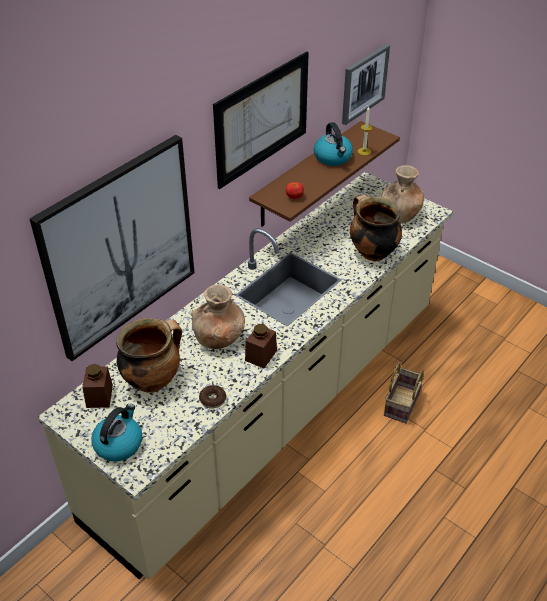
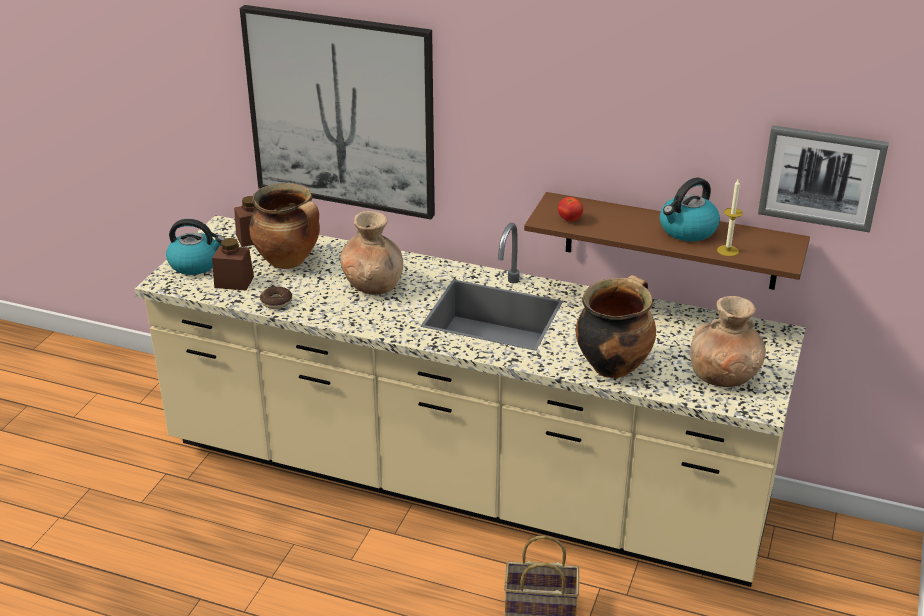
camera: 70 degrees right, 10 degrees down
picture [213,51,309,189] -> none
brown jar [245,324,277,368] -> brown jar moved to [212,238,254,291]

